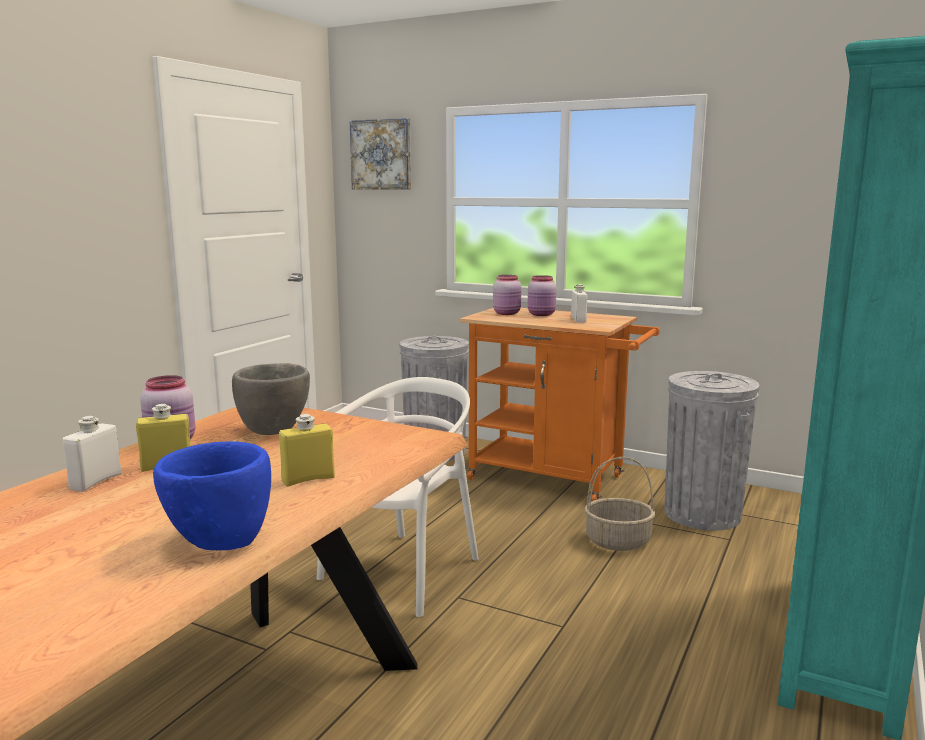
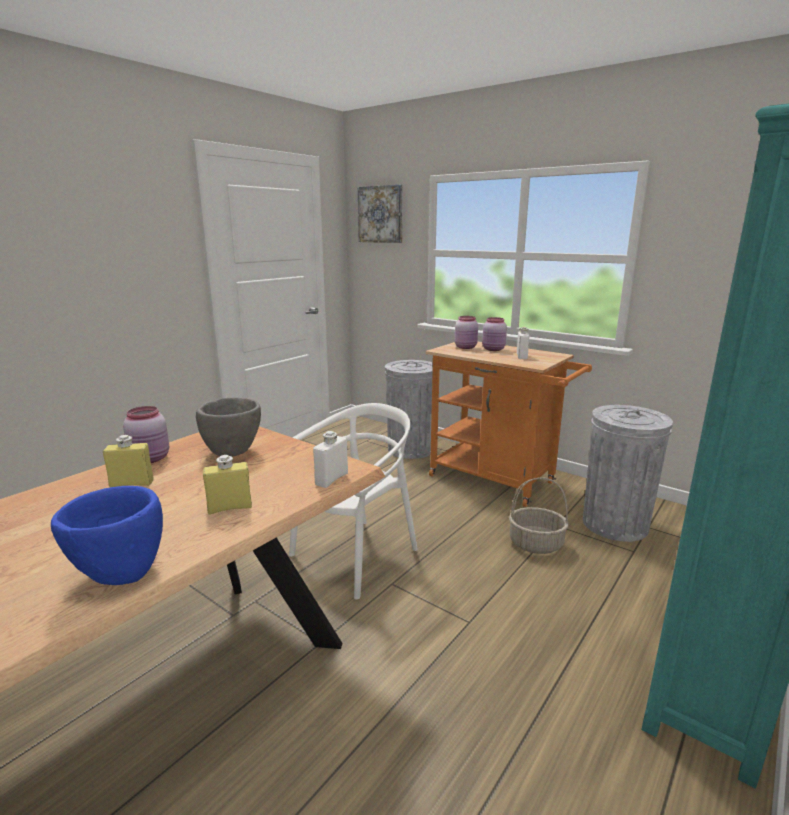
camera: 10 degrees right, 5 degrees up
white bottle [63,416,121,492] -> white bottle moved to [313,431,348,488]

